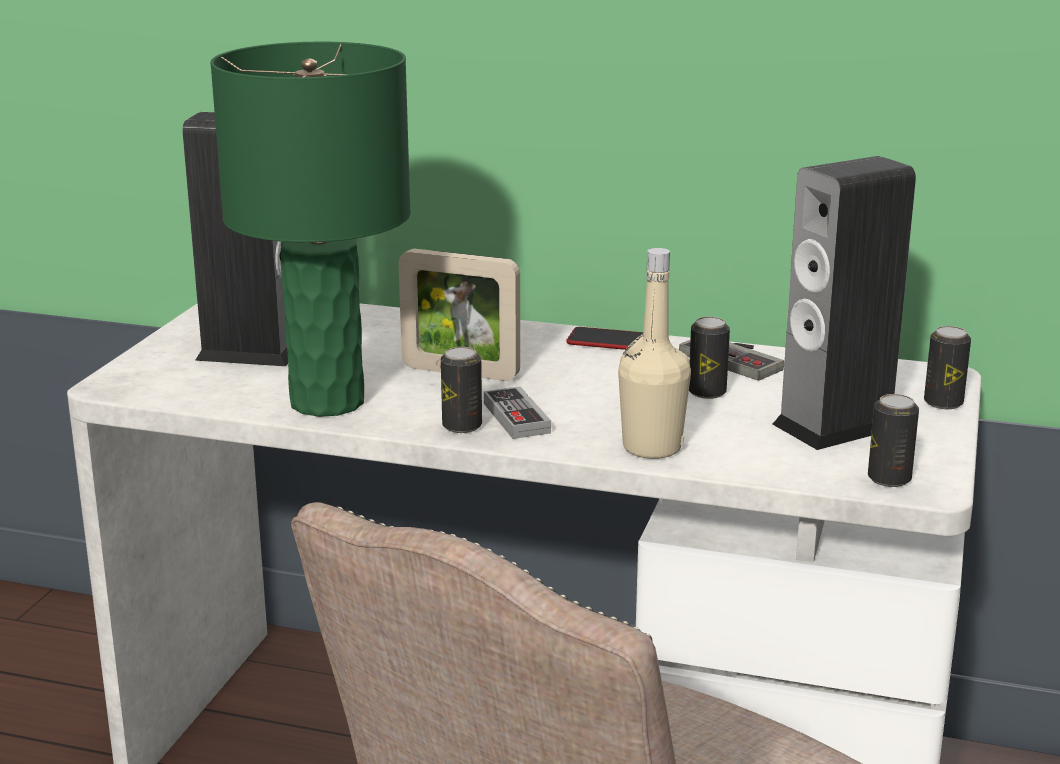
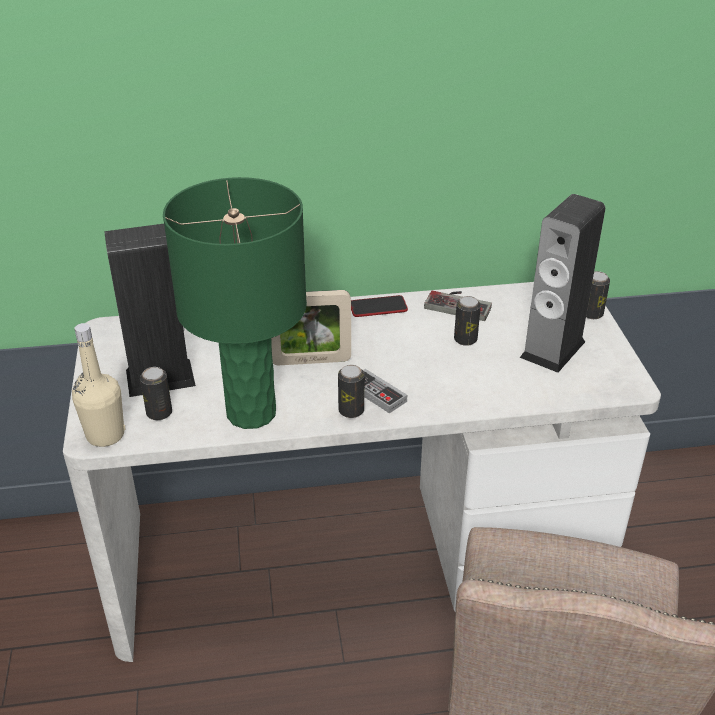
camera: 25 degrees left, 15 degrees up
beige bottle [618,248,691,459] -> beige bottle moved to [72,323,125,447]
can [868,394,919,487] -> can moved to [140,367,172,420]

